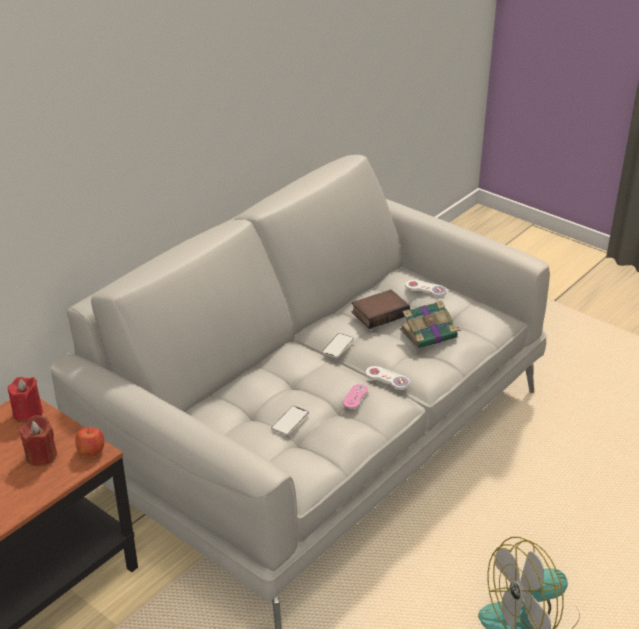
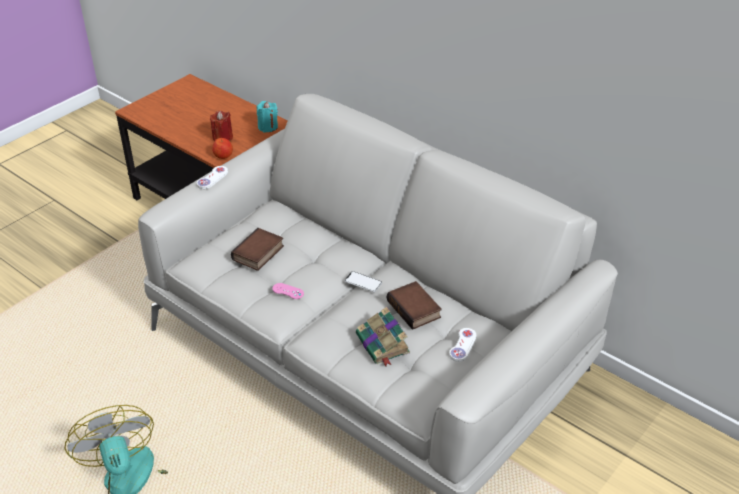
camera: 90 degrees right, 5 degrees up
red candle [8,377,43,422] -> turquoise candle [257,101,278,132]
phone [271,406,309,436] -> book [231,228,284,271]
white game controller [366,366,410,390] -> white game controller moved to [197,166,228,189]

